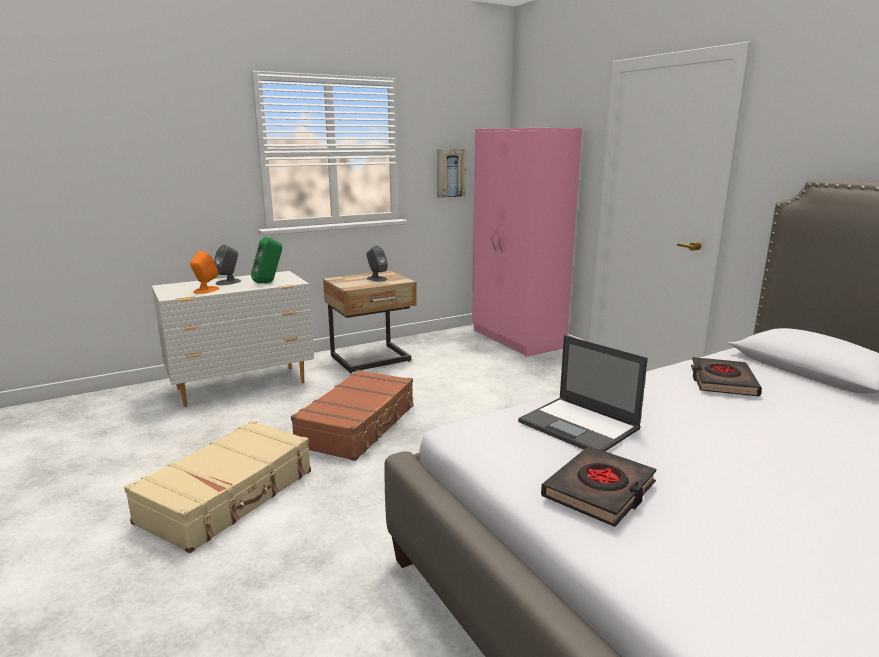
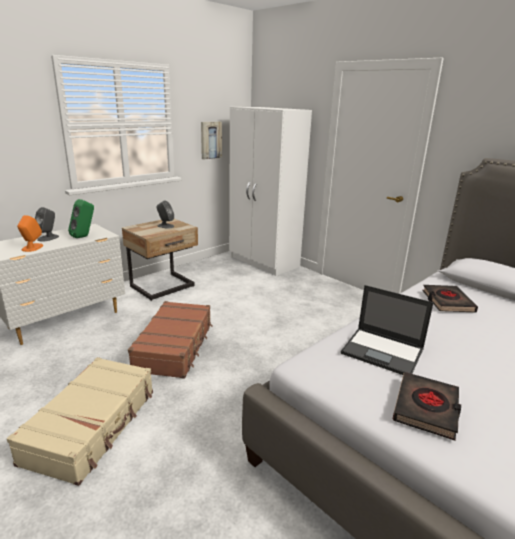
camera: 15 degrees left, 5 degrees up
pink wardrobe [472,128,582,357] -> white wardrobe [229,107,312,276]

